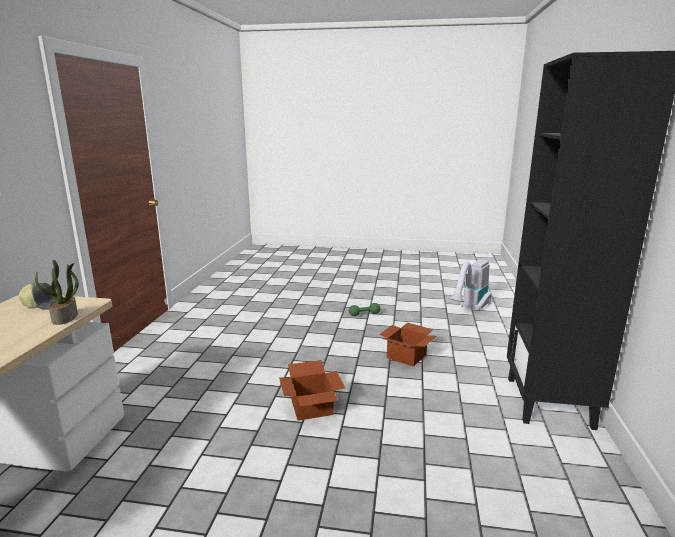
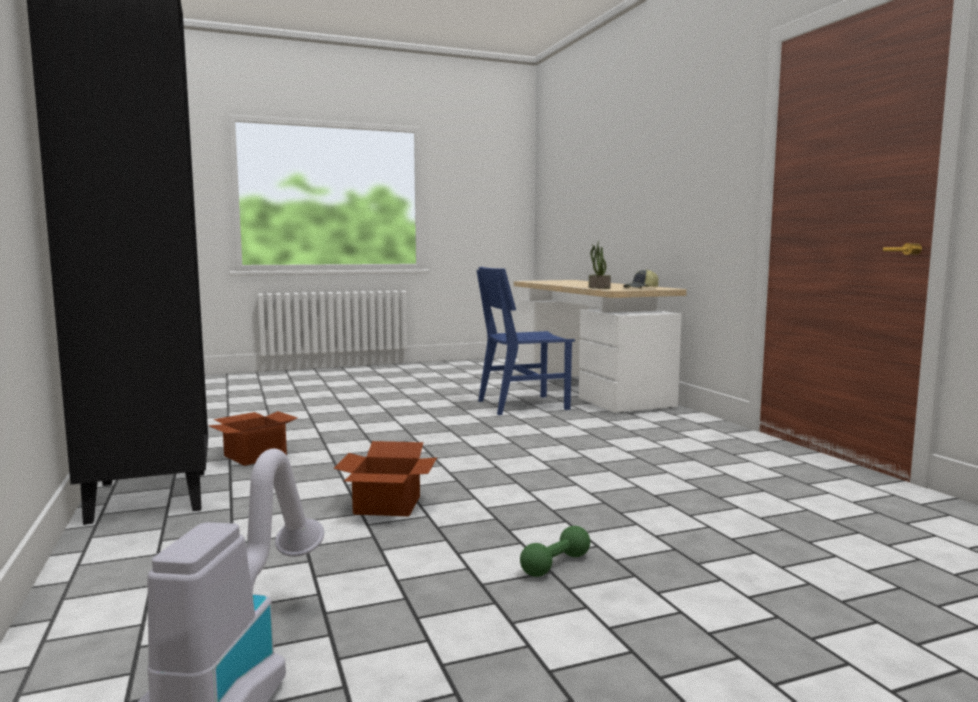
camera: 150 degrees right, 10 degrees down
cardboard box [279,360,345,421] -> cardboard box moved to [208,411,297,466]
none -> blue chair [477,267,575,415]

